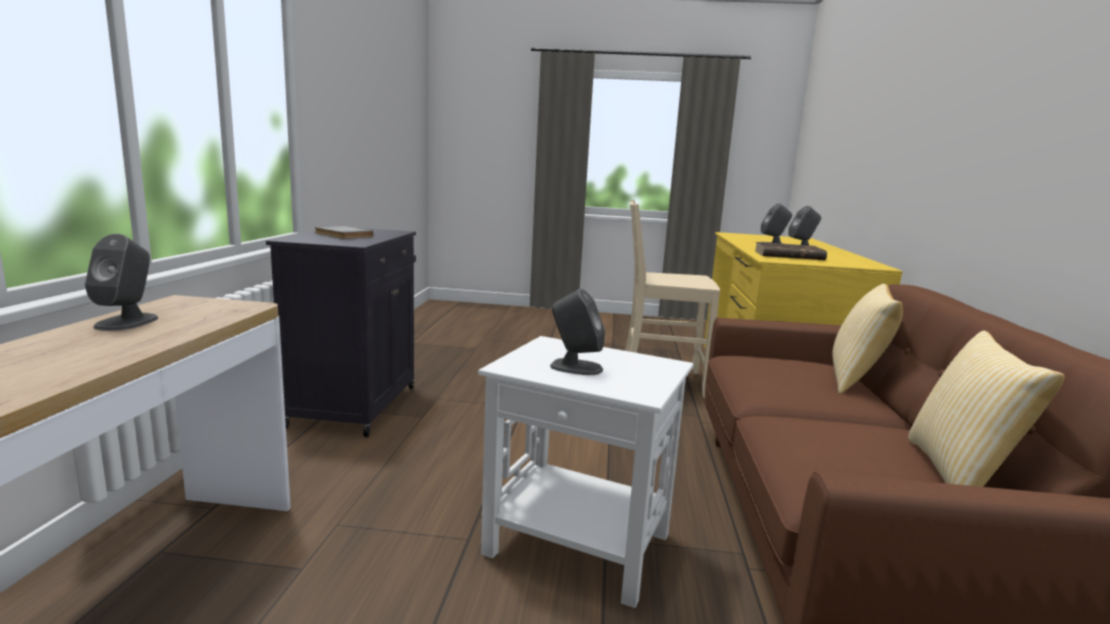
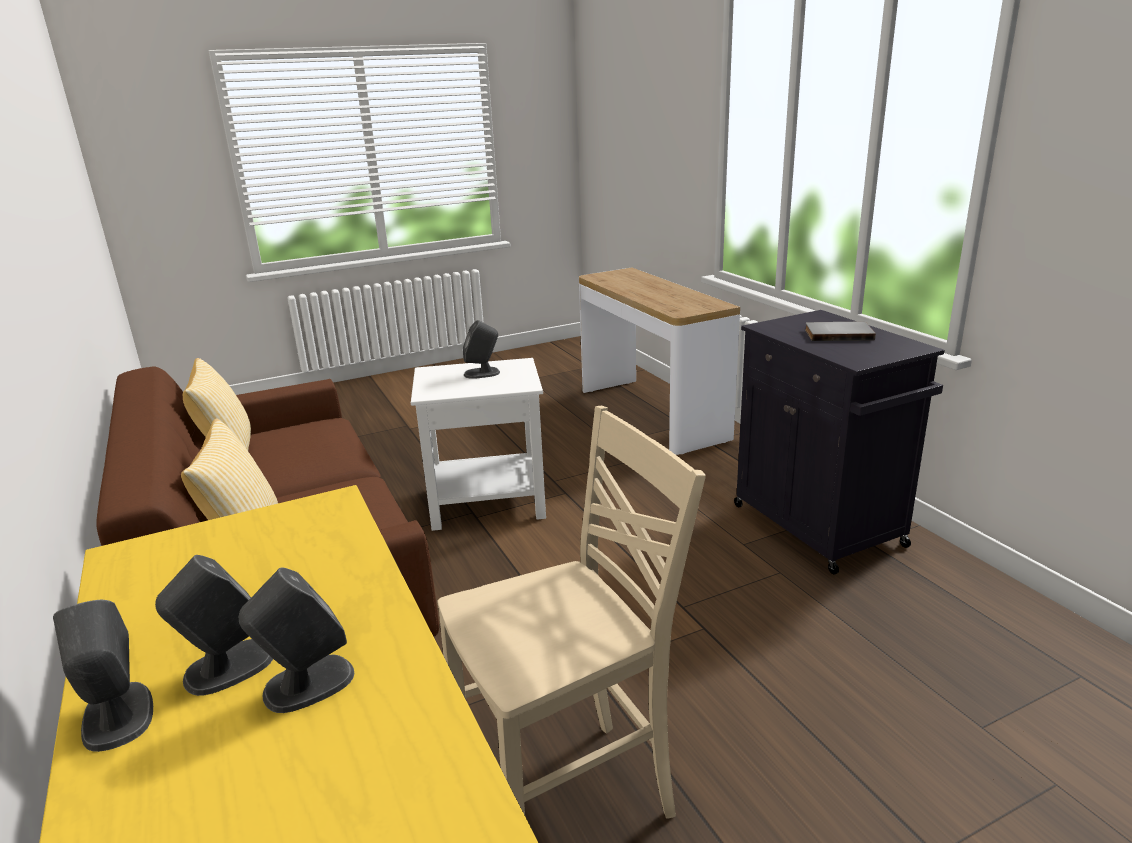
camera: 150 degrees right, 10 degrees up
grey speaker [85,234,158,331] -> grey speaker moved to [53,600,153,752]
brown book [755,242,827,260] -> none

